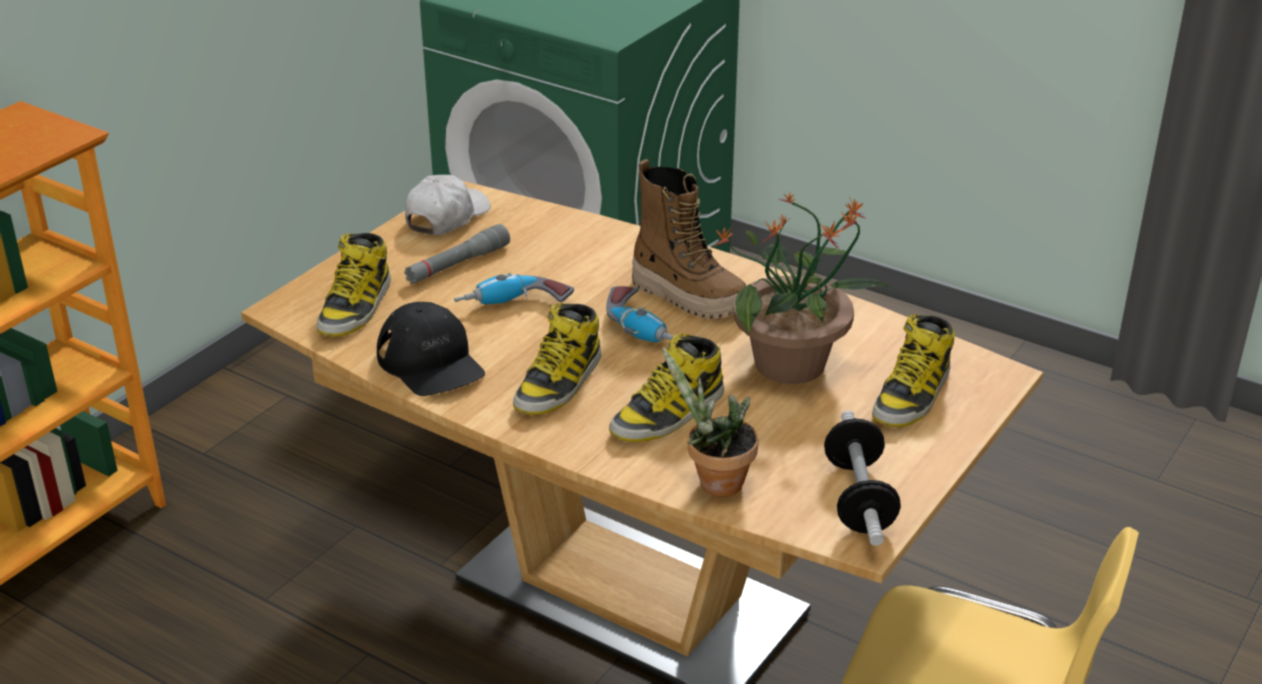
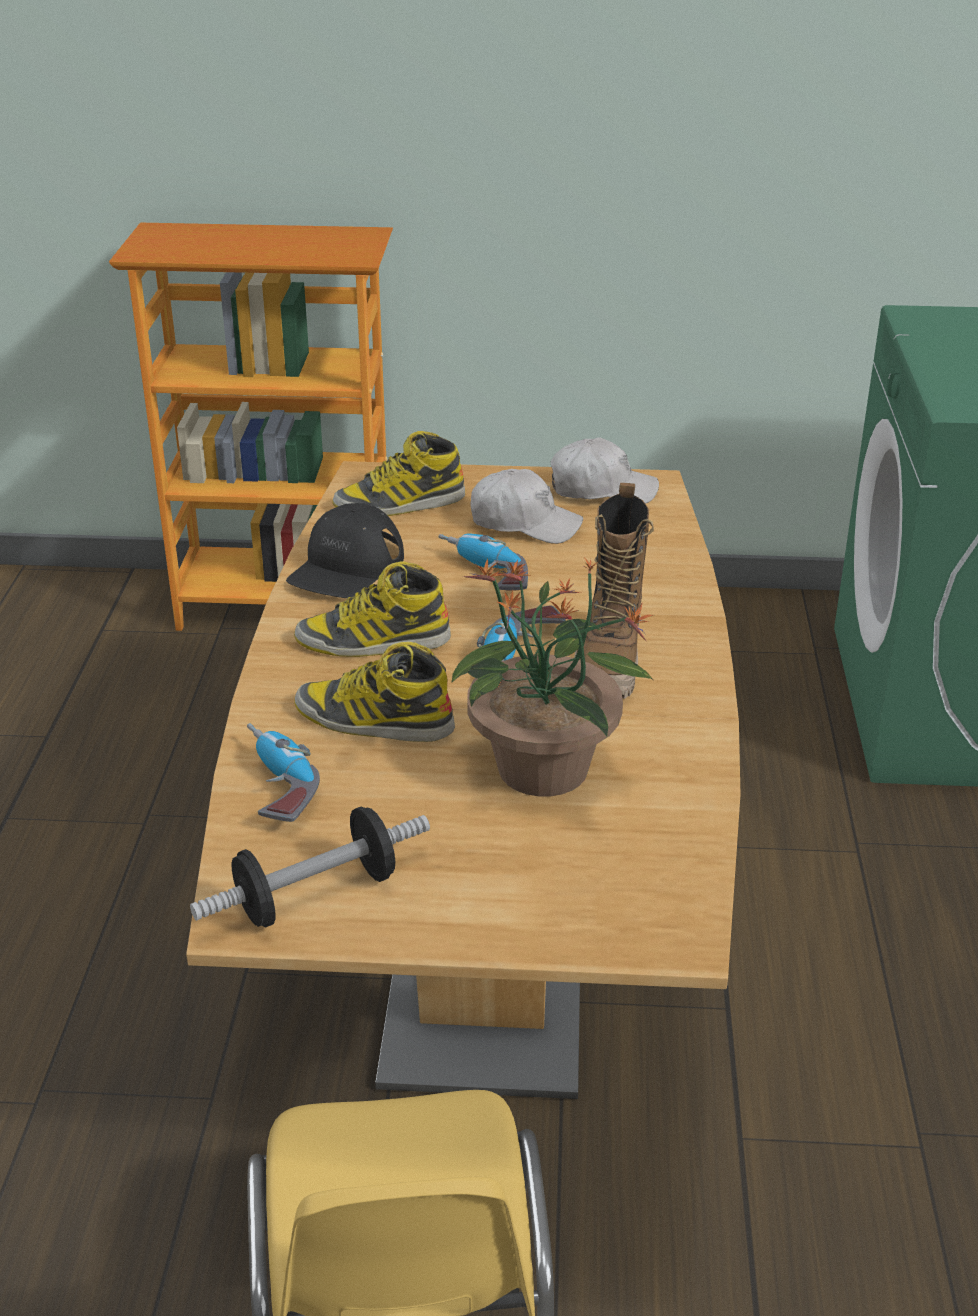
camera: 60 degrees right, 0 degrees up
grey flashlight [404,224,510,284] -> white cap [470,469,583,544]
potted plant [662,347,758,497] -> power drill [247,723,320,822]
boot [872,314,955,427] -> none

